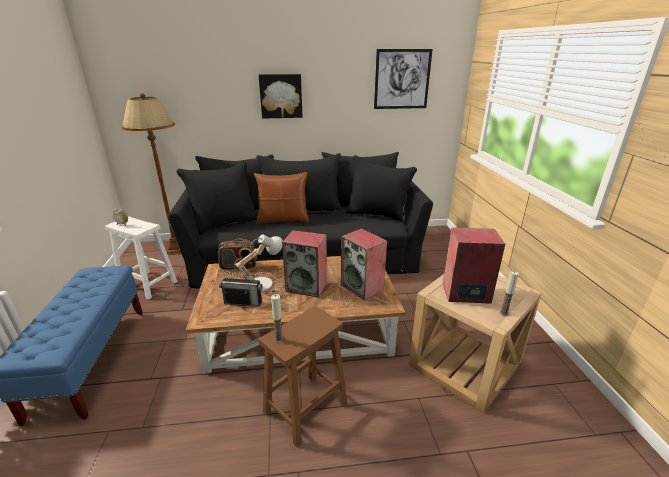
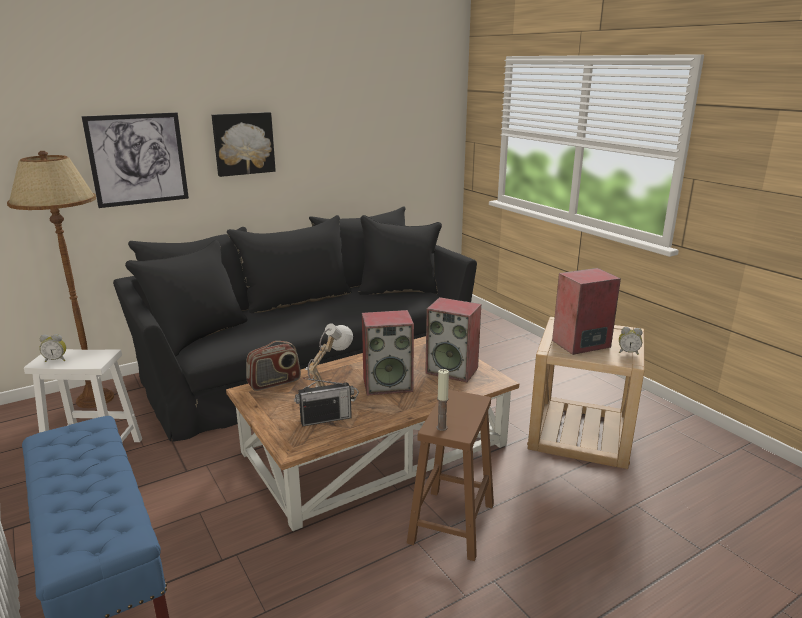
camera: 25 degrees left, 5 degrees down
brown pillow [254,172,309,224] -> none
picture [374,49,433,109] -> picture moved to [82,113,189,208]
candle [500,271,519,316] -> alarm clock [619,327,642,355]

